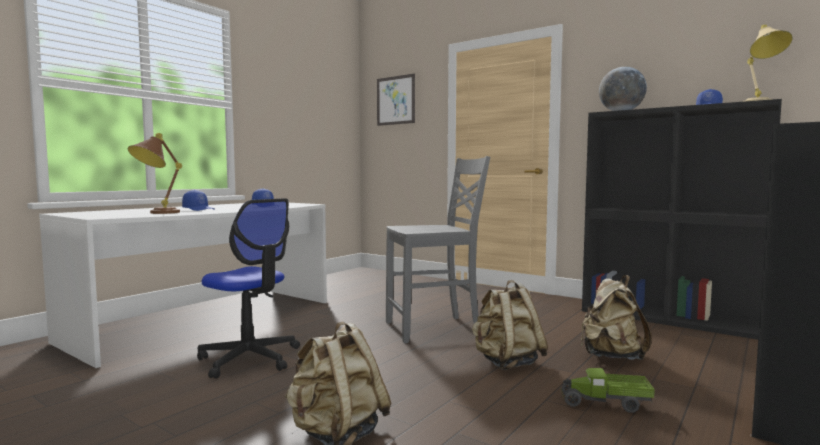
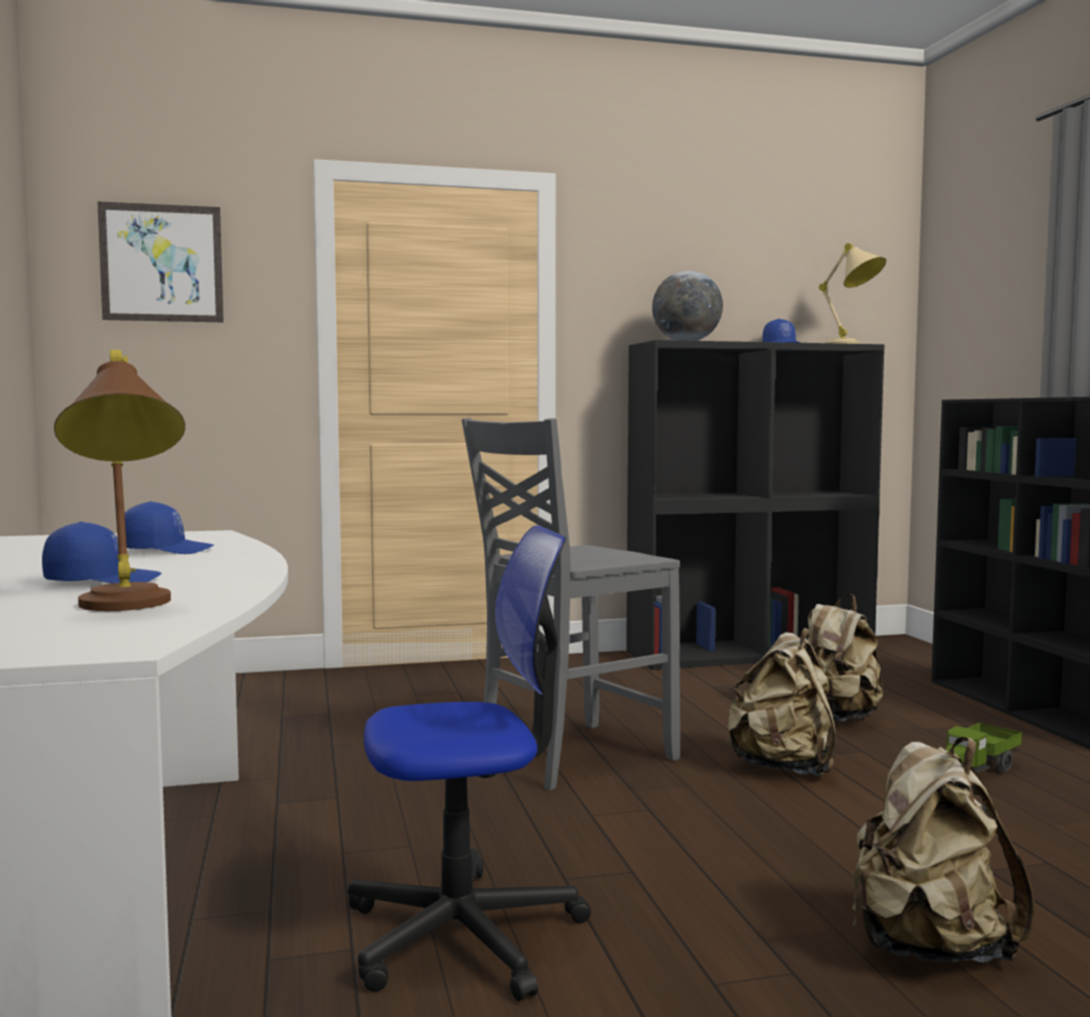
camera: 50 degrees left, 0 degrees up
grey chair [386,156,490,344] -> grey chair turned 150 degrees counterclockwise [462,418,680,791]

